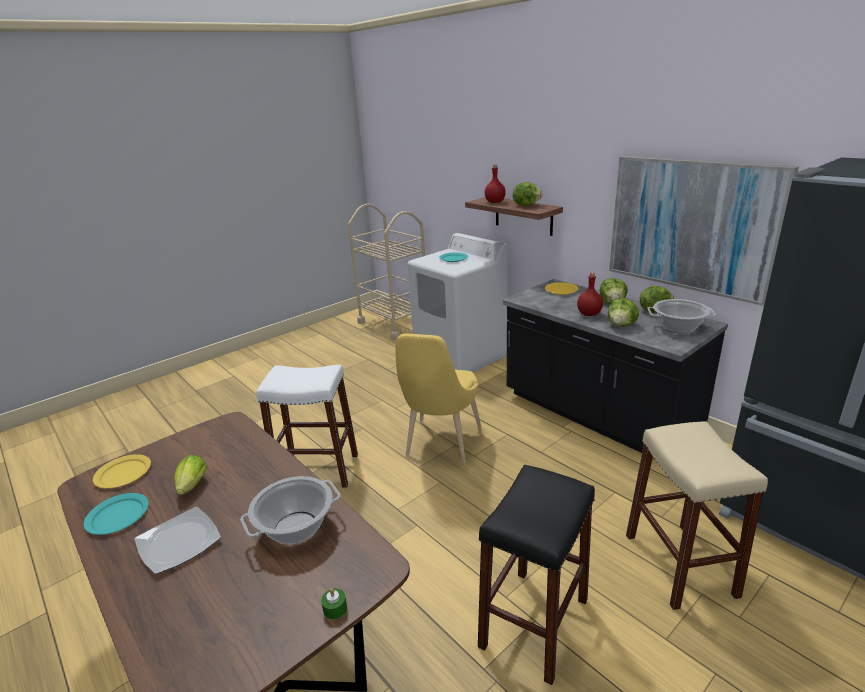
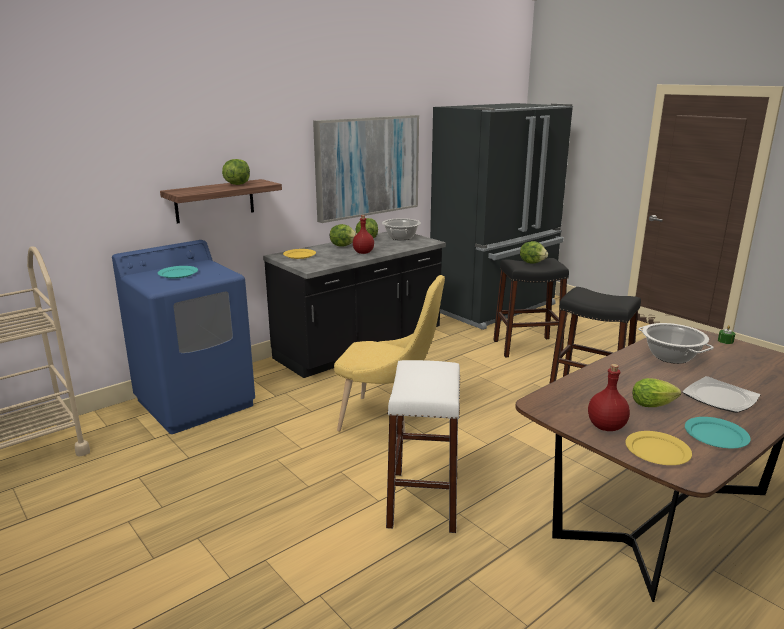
camera: 90 degrees left, 5 degrees down
white washing machine [407,233,508,373] -> blue washing machine [112,240,255,434]
red bottle [485,164,506,203] -> red bottle moved to [588,364,630,431]
lettuce [608,298,639,327] -> lettuce moved to [520,241,548,264]
beige stool [626,421,768,610] -> black stool [493,258,569,357]

